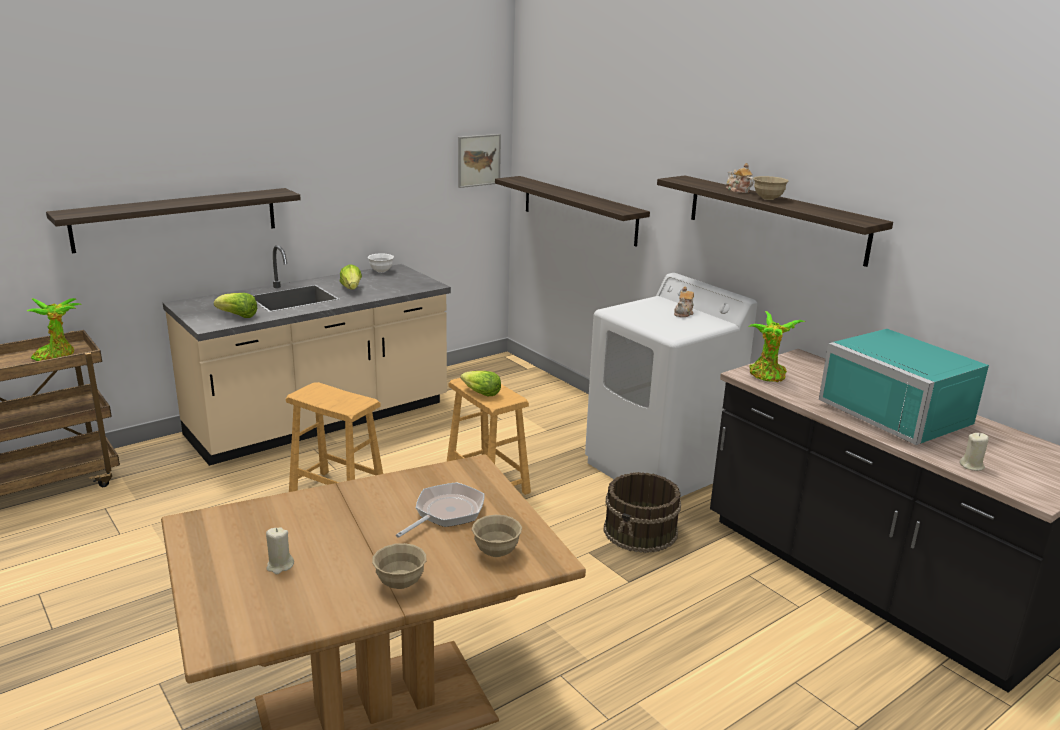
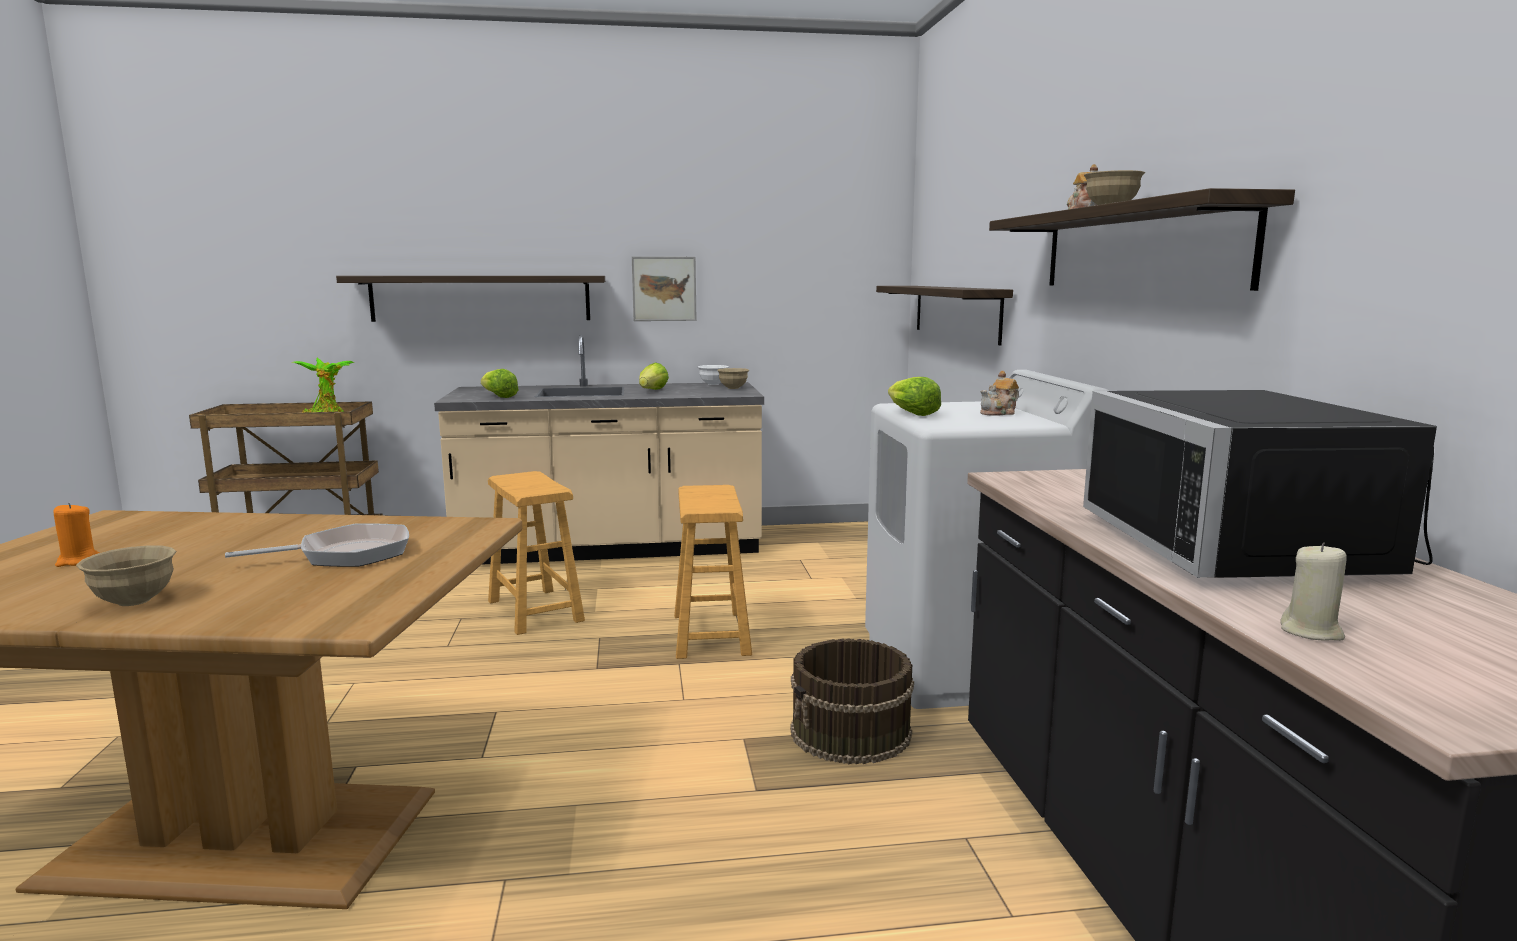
camera: 30 degrees right, 10 degrees down
beige candle [266,527,294,574] -> orange candle [54,503,99,567]
picture [458,134,501,188] -> picture moved to [632,256,697,321]
lettuce [460,371,501,396] -> lettuce moved to [888,377,941,416]
beige bowl [472,515,522,557] -> beige bowl moved to [717,368,749,389]
potted plant [748,311,806,382] -> none
turquoise microwave [819,329,989,445] -> black microwave [1083,390,1437,578]

